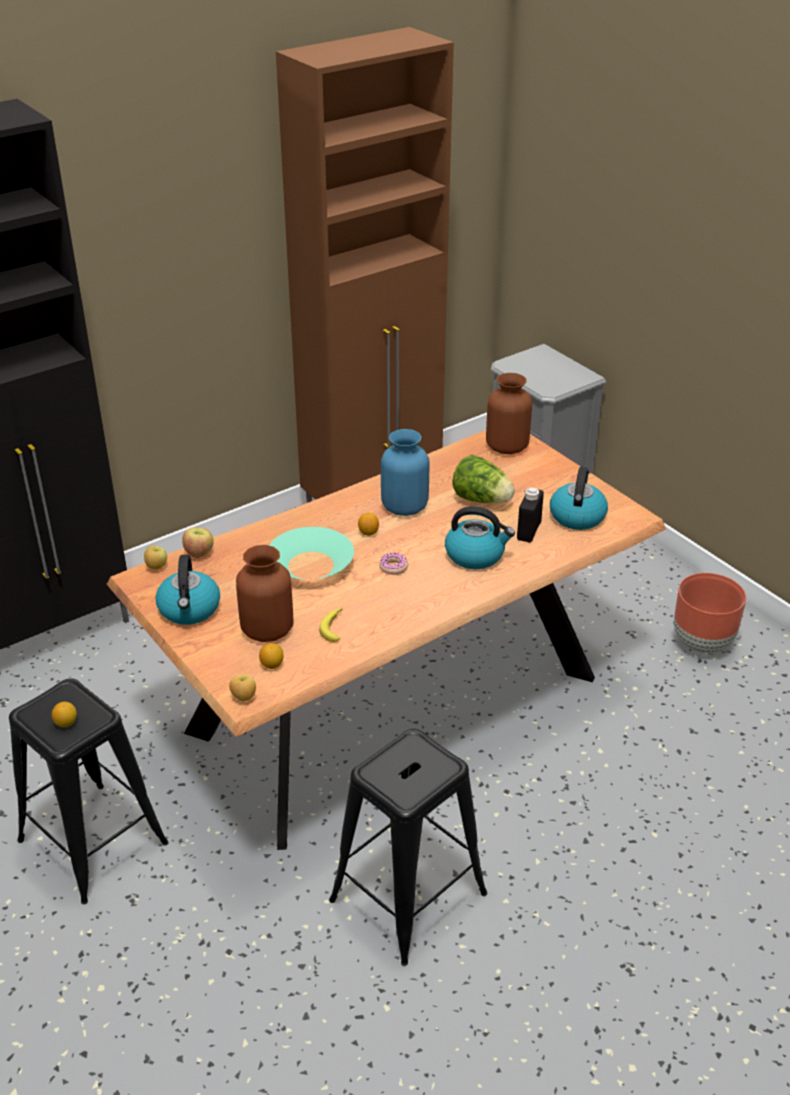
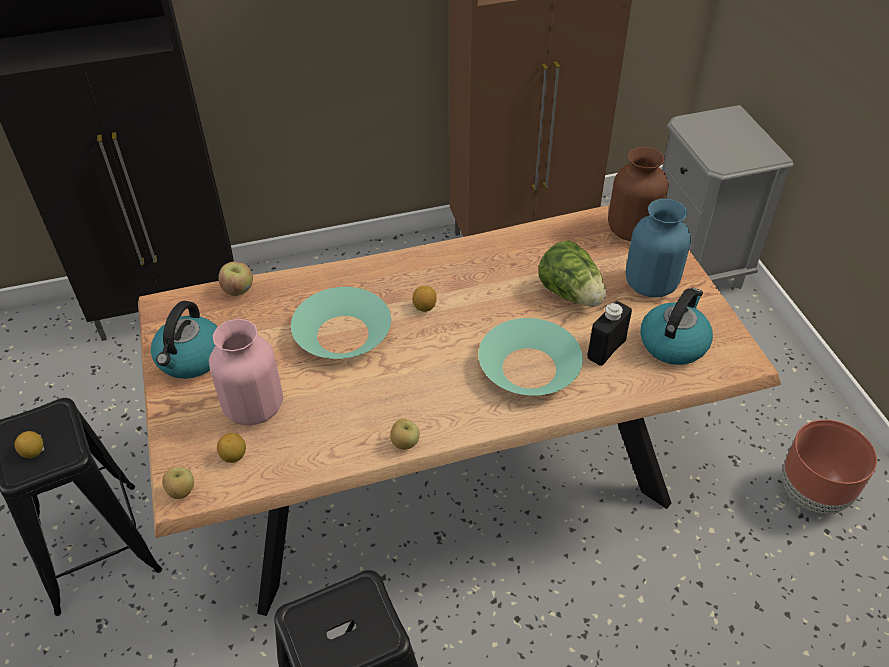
camera: 20 degrees right, 10 degrees up
apple [144,546,167,570] -> apple moved to [390,419,420,450]
brown vase [236,545,293,642] -> pink vase [209,319,283,426]
banana [319,607,342,642] -> none
donut [379,553,408,575] -> none
blue vase [381,429,429,516] -> blue vase moved to [626,199,691,297]
kettle [445,506,515,569] -> turquoise bowl [478,318,583,396]

